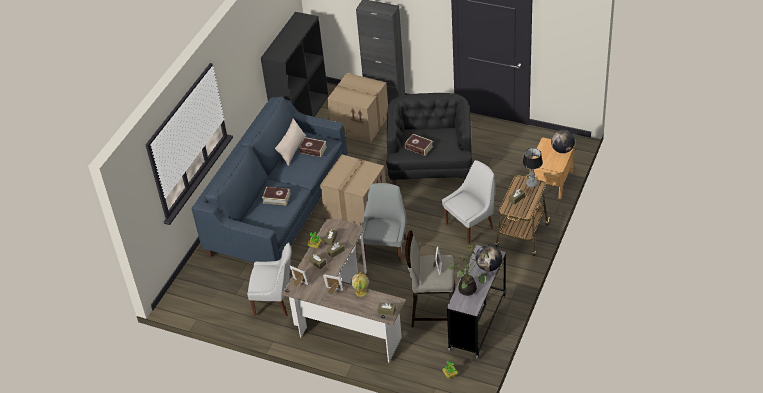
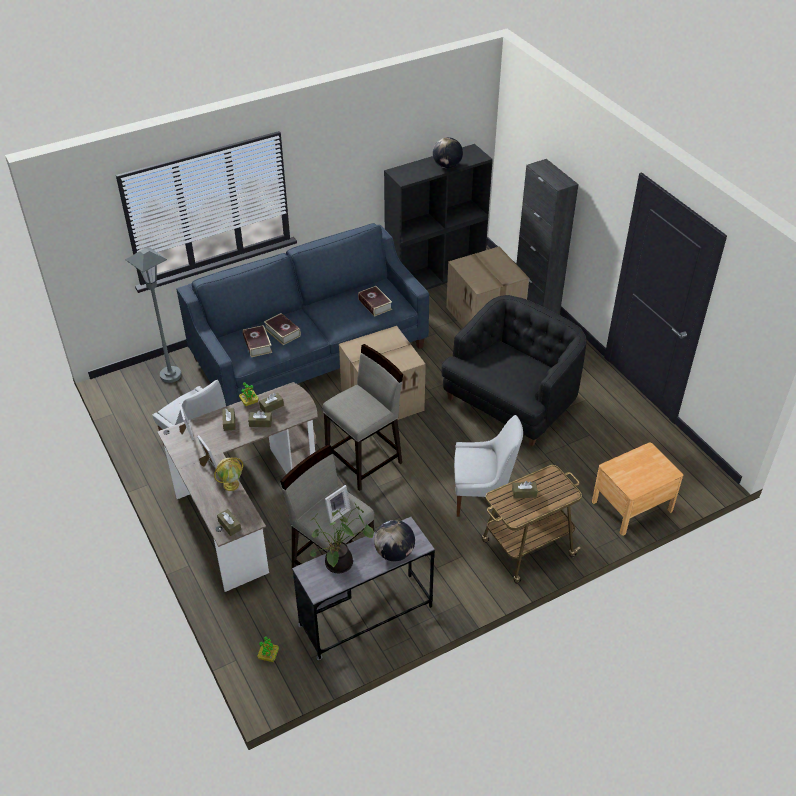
camera: 35 degrees right, 0 degrees up
beige pillow [275,118,306,166] -> none
grey chair [359,183,407,263] -> beige stool [323,344,403,491]
book [405,134,433,156] -> book moved to [243,325,272,357]
table lamp [522,148,543,187] -> none
globe [551,130,575,153] -> globe moved to [433,137,463,168]
none -> grey floor lamp [125,247,181,383]

